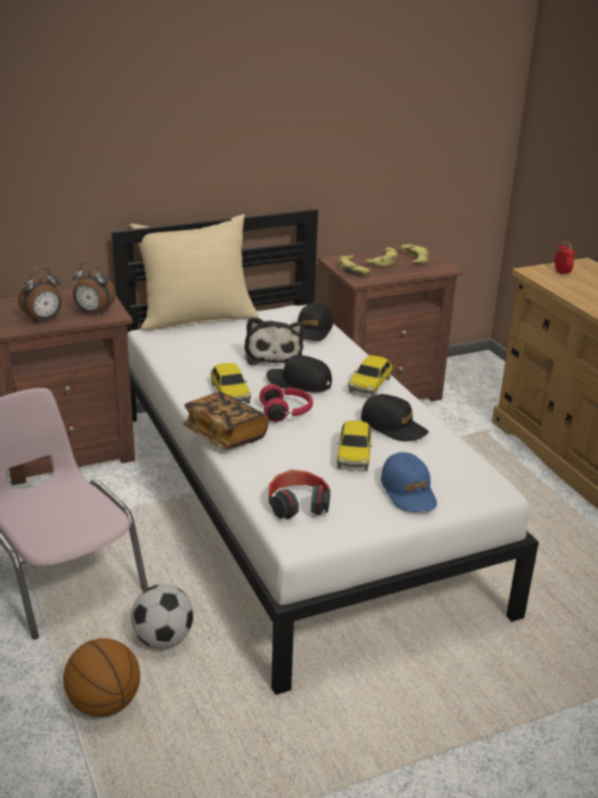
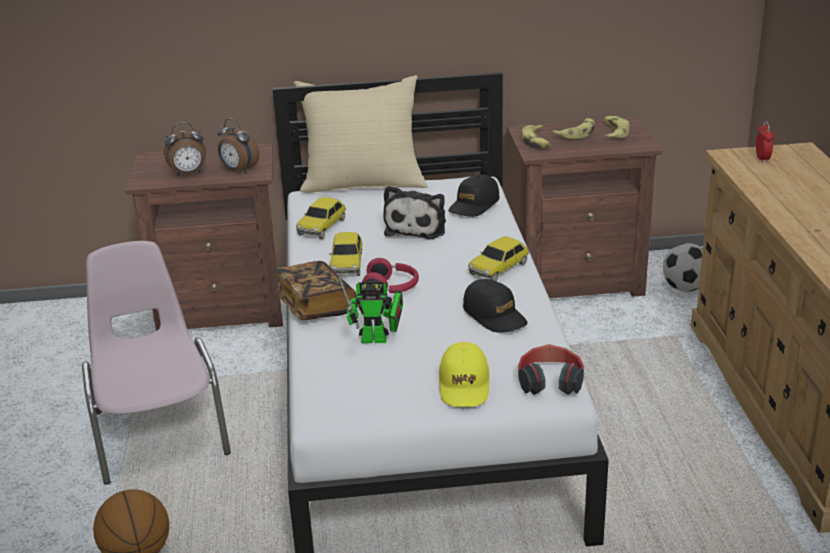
camera: 20 degrees right, 0 degrees up
football [131,584,193,649] -> football moved to [663,243,703,292]
black cap [266,355,332,393] -> none
headphones [269,469,330,519] -> headphones moved to [518,344,584,395]
toy car [337,421,372,471] -> toy car moved to [296,197,346,239]
blue cap [381,452,437,512] -> yellow cap [439,342,490,407]
none -> toy robot [339,277,403,343]

